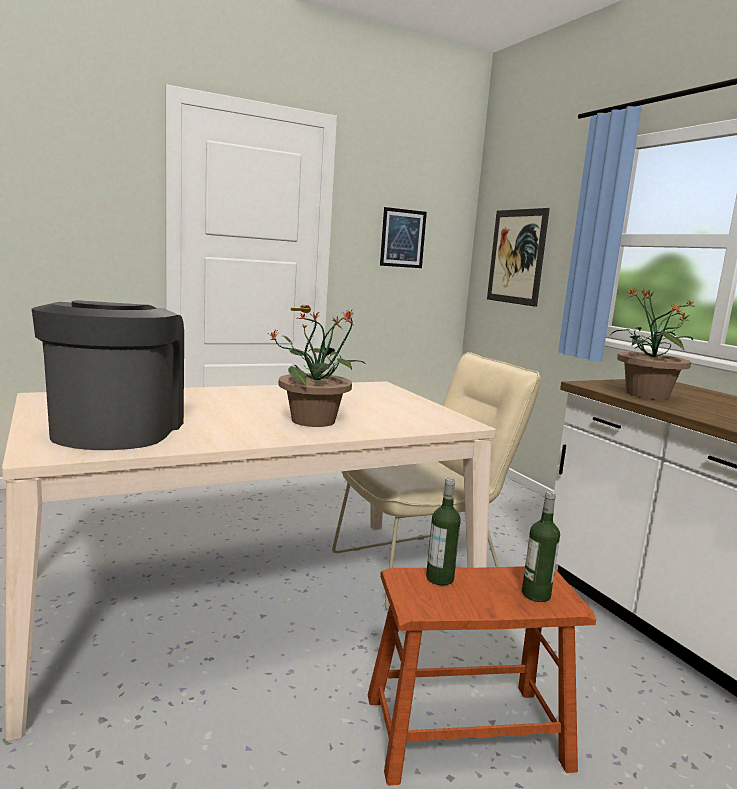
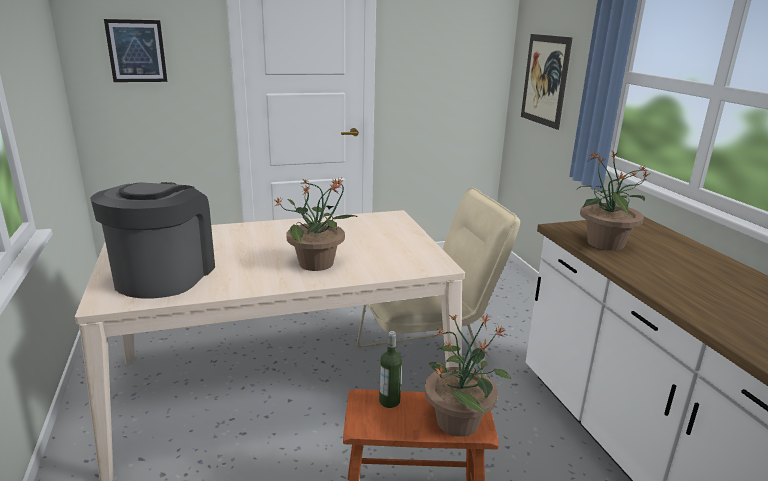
camera: 10 degrees right, 10 degrees up
picture [380,207,427,268] -> picture moved to [104,19,167,82]
bottle [522,491,560,602] -> potted plant [424,314,512,437]

